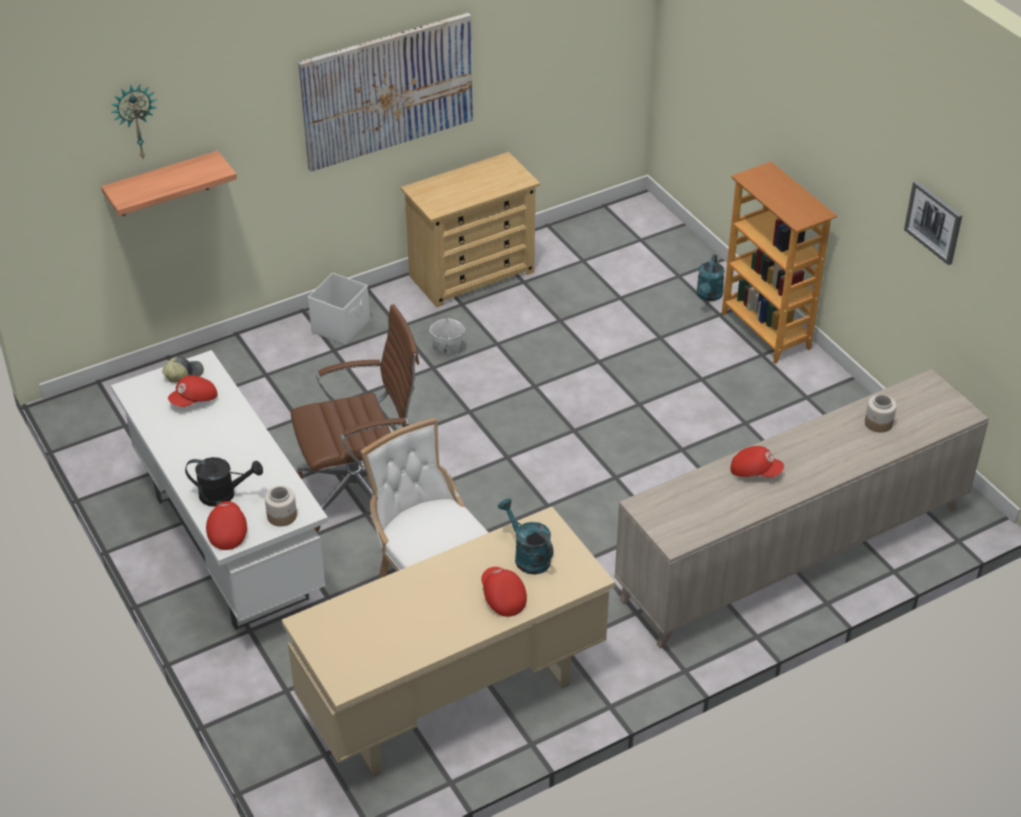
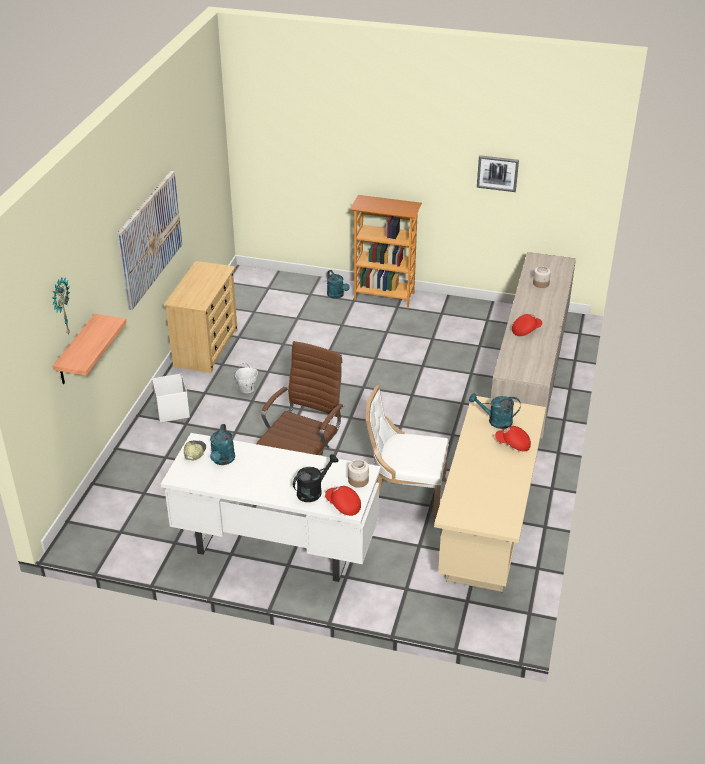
camera: 45 degrees left, 5 degrees down
red cap [168,375,218,407] -> turquoise watering can [210,424,235,465]

